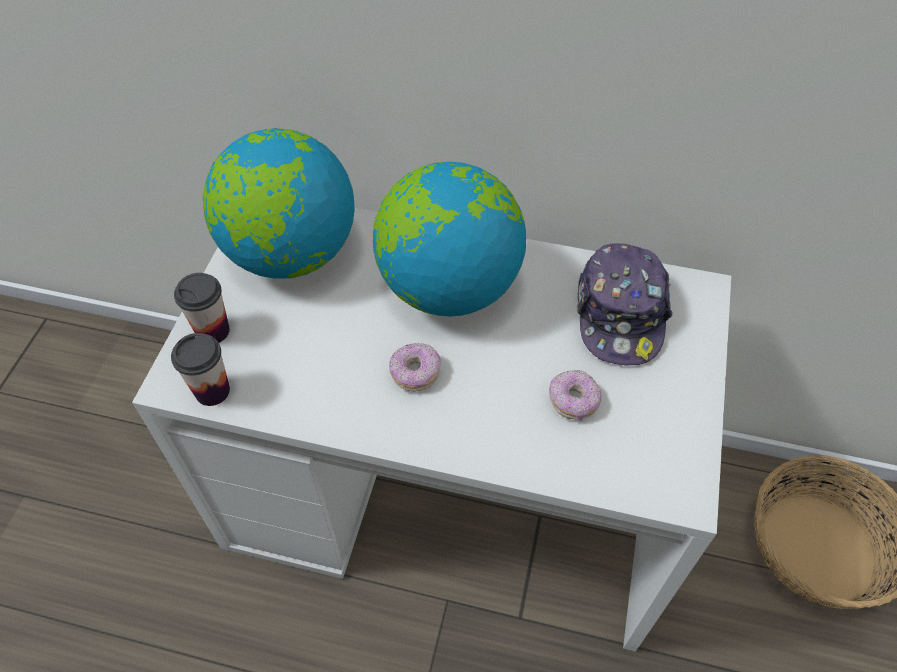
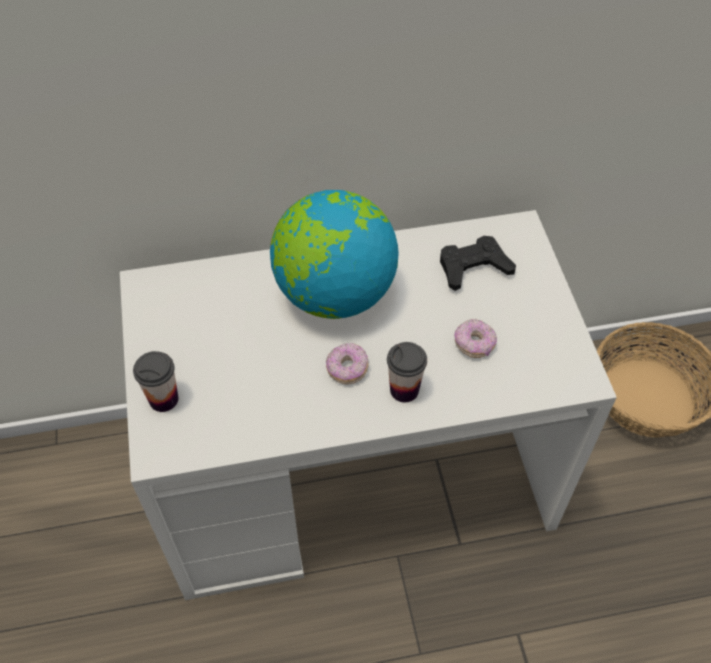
camera: 25 degrees left, 0 degrees up
cup [171,333,230,406] -> cup moved to [387,342,427,402]
globe [203,128,355,279] -> none
cap [577,243,673,366] -> black game controller [440,236,516,291]

